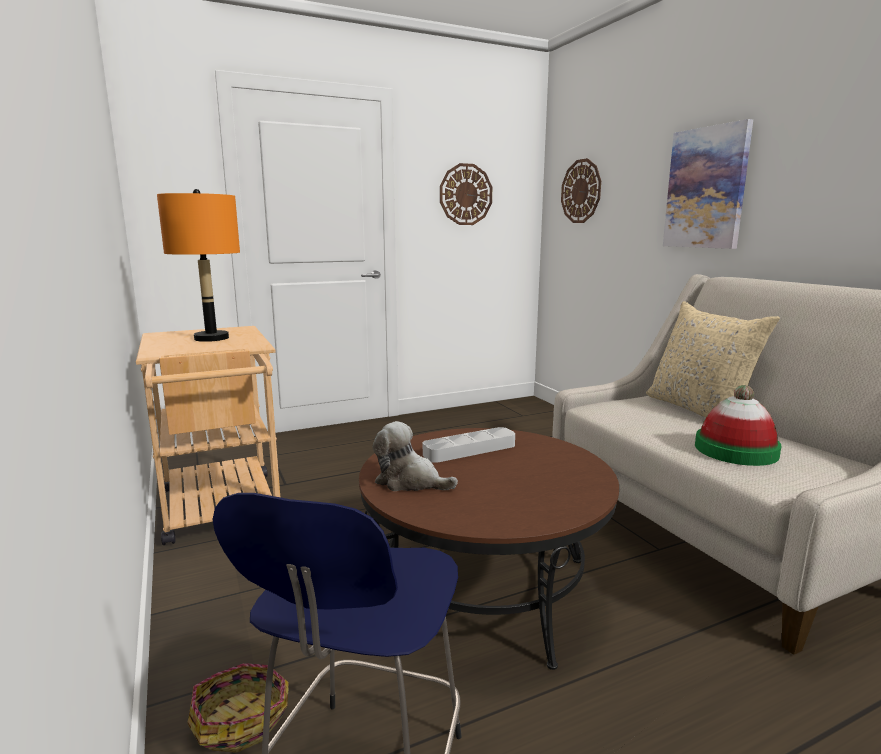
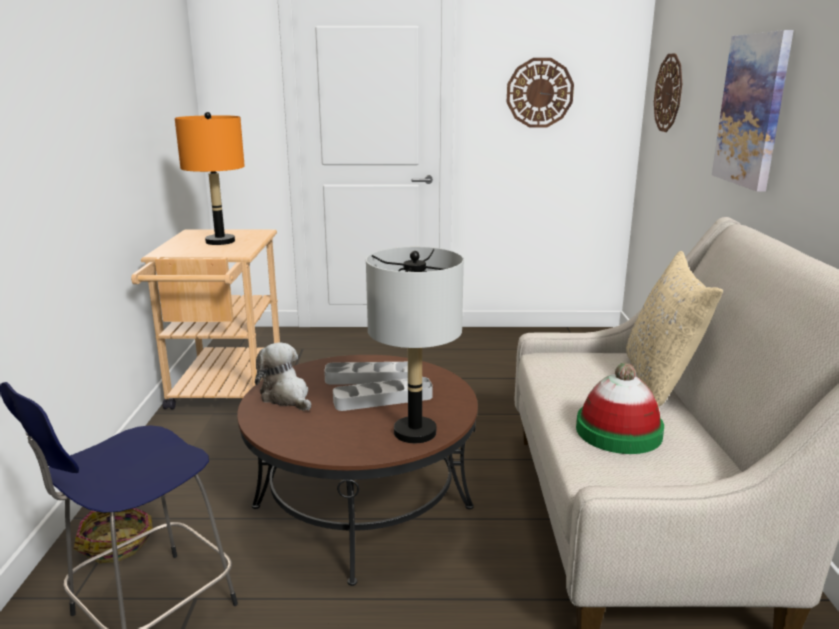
camera: 25 degrees right, 5 degrees up
none -> grey tray [333,377,433,411]
none -> grey table lamp [366,247,464,443]

